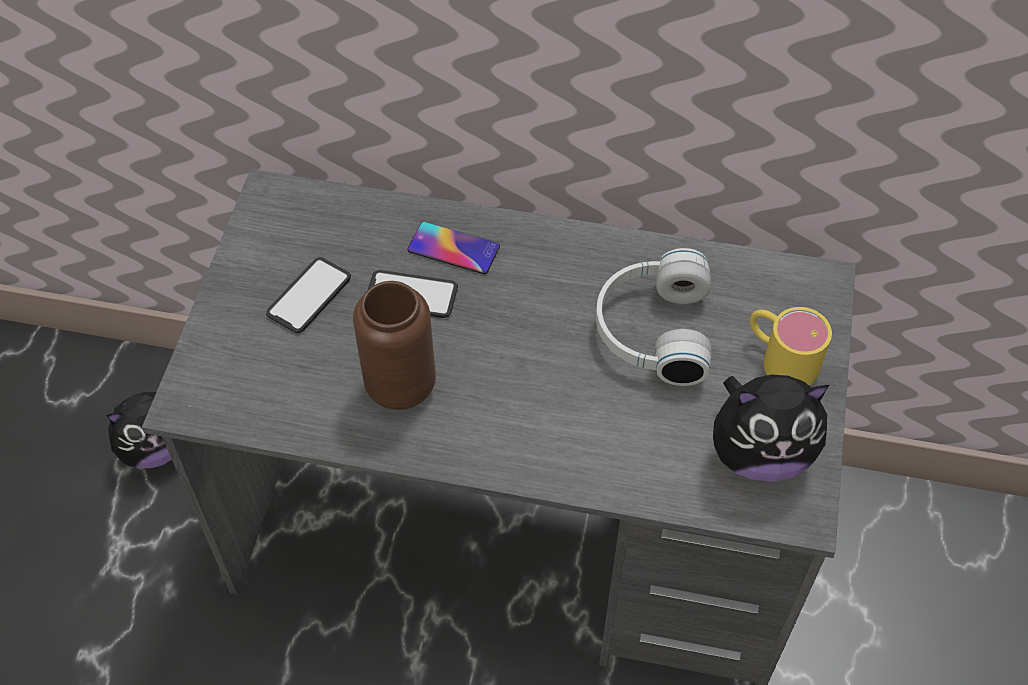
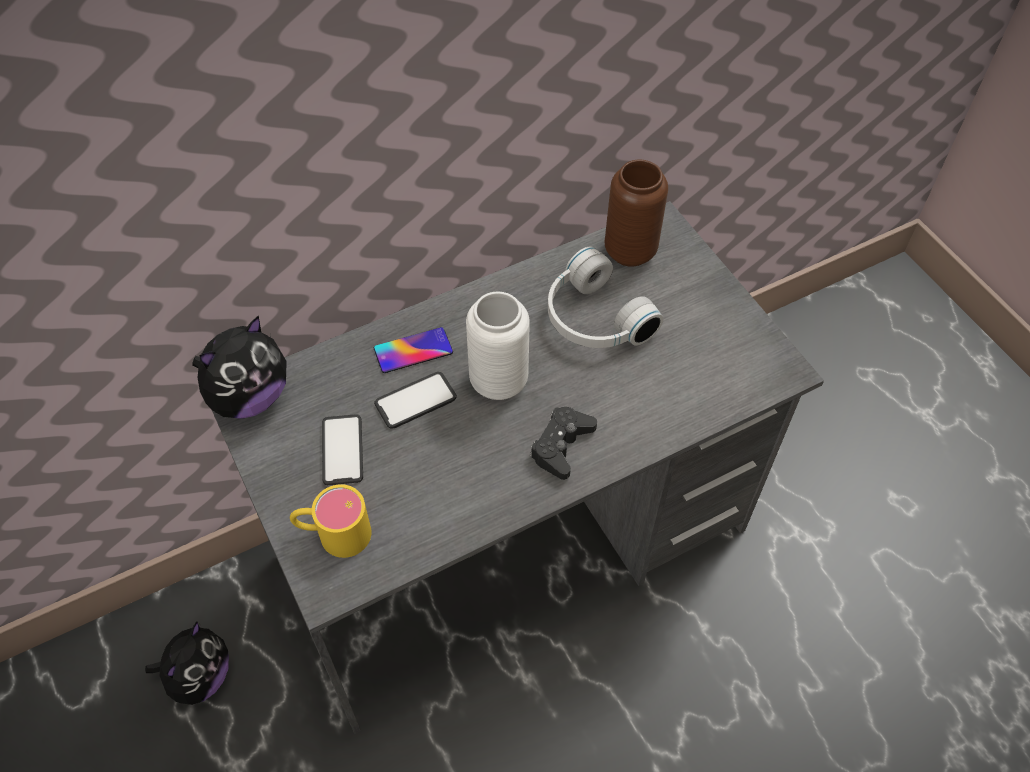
camera: 40 degrees left, 0 degrees up
brown vase [353,281,436,410] -> brown vase moved to [604,160,668,267]
plush toy [713,375,829,482] -> plush toy moved to [192,315,286,419]
yellow mug [750,307,832,385] -> yellow mug moved to [290,484,371,558]
none -> white vase [466,292,530,400]
none -> black game controller [530,407,597,480]

